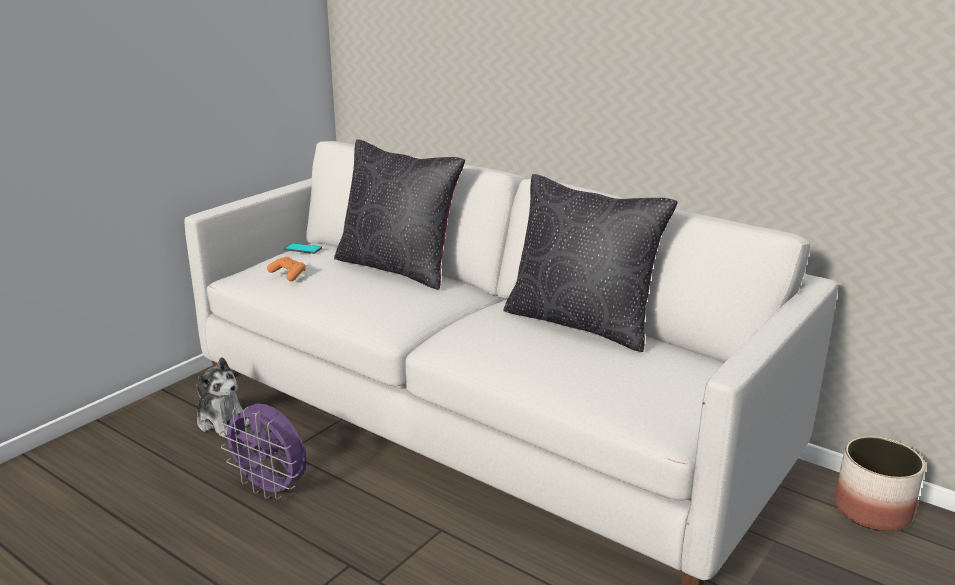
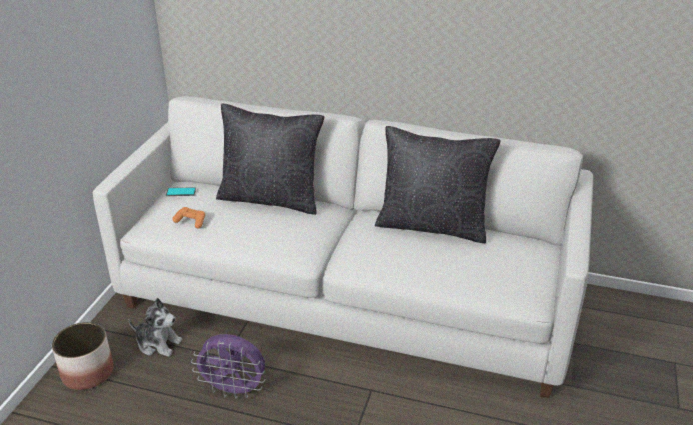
camera: 20 degrees left, 10 degrees up
planter [834,437,925,531] -> planter moved to [52,322,114,390]

